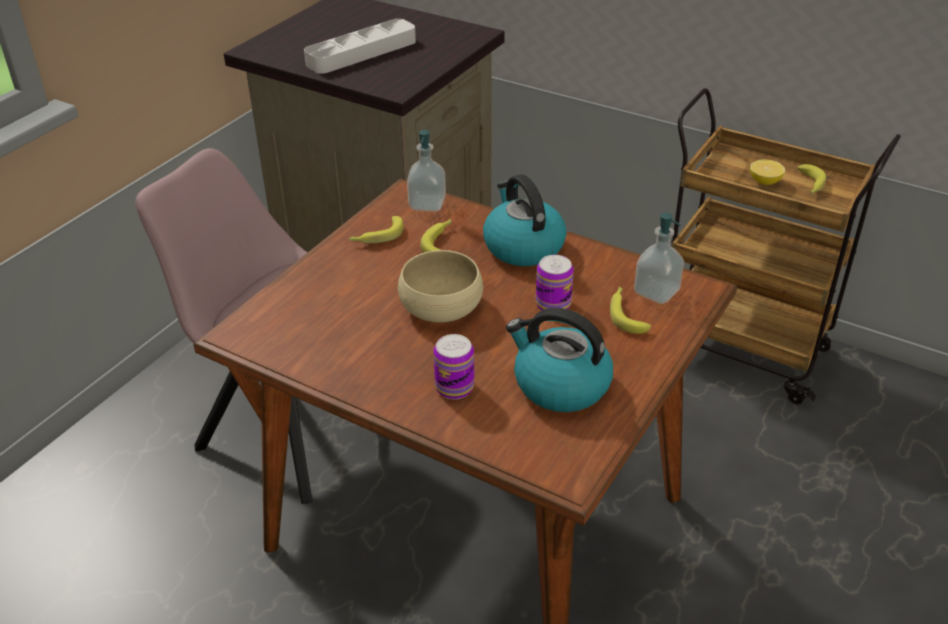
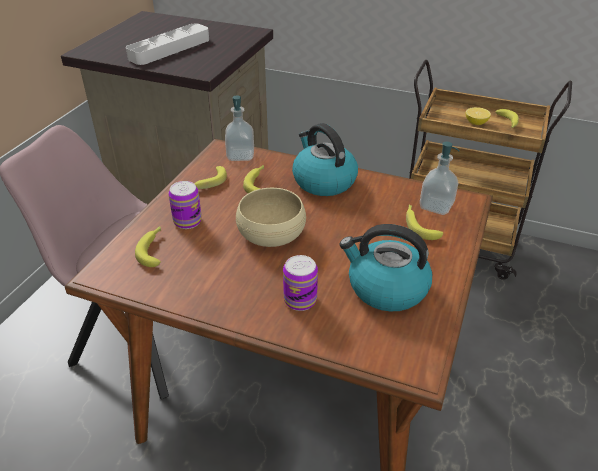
camera: 10 degrees left, 0 degrees up
can [536,255,574,310] -> can moved to [169,181,202,229]
none -> banana [135,226,161,267]

